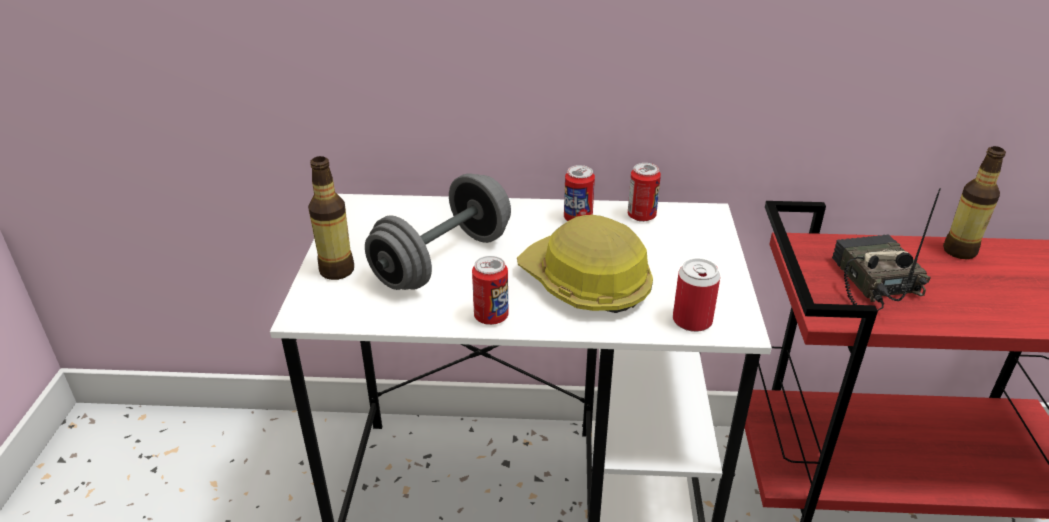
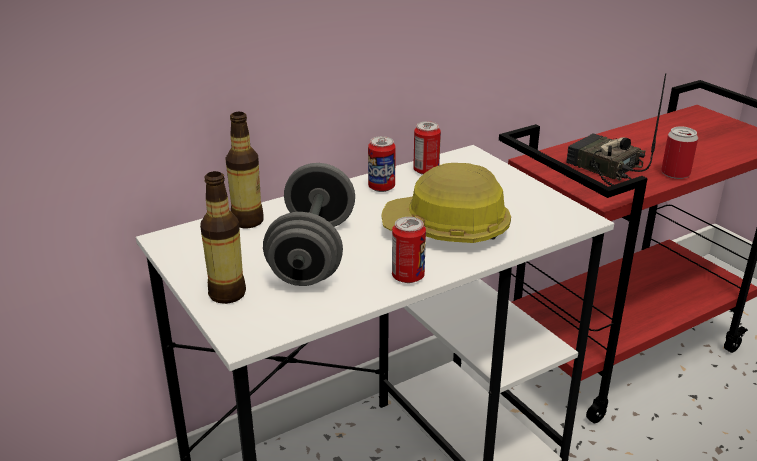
camera: 35 degrees left, 5 degrees down
can [673,258,720,332] -> can moved to [661,126,698,179]
bottle [943,146,1006,259] -> bottle moved to [225,112,264,228]

